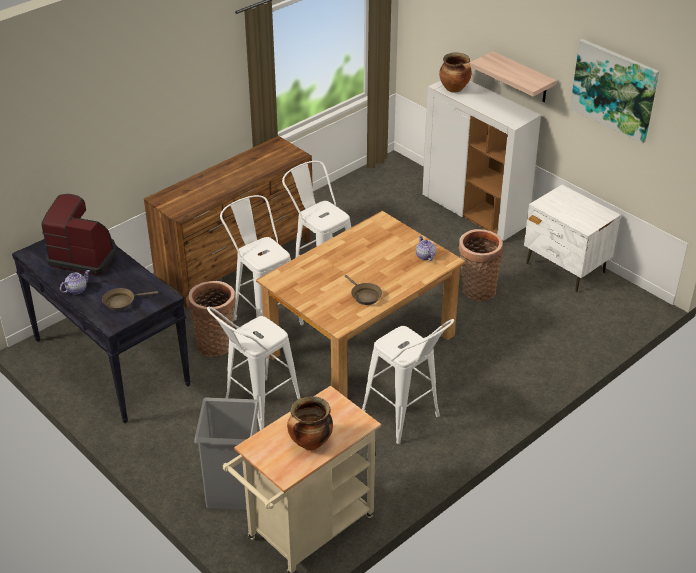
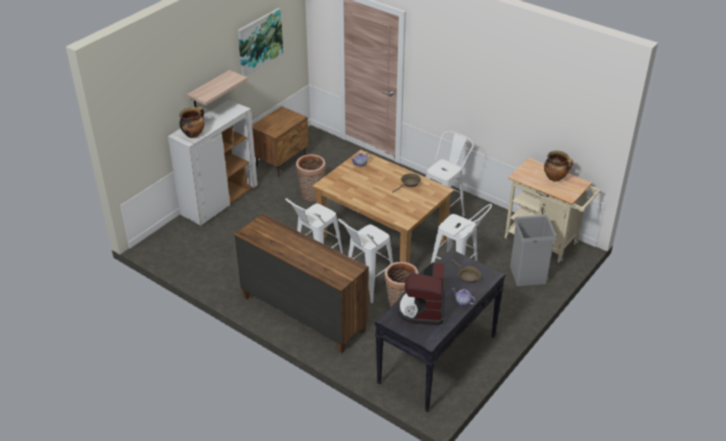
camera: 100 degrees left, 0 degrees up
white nightstand [524,185,621,292] -> brown nightstand [252,106,309,177]

